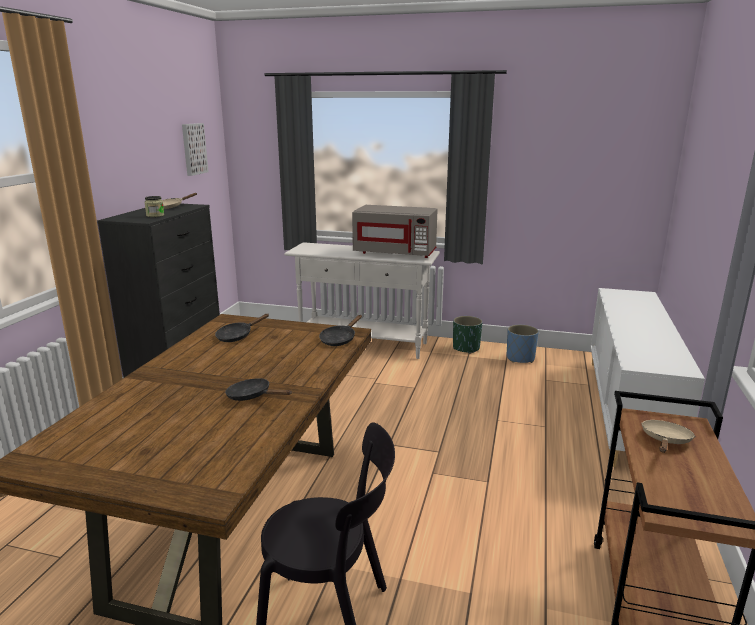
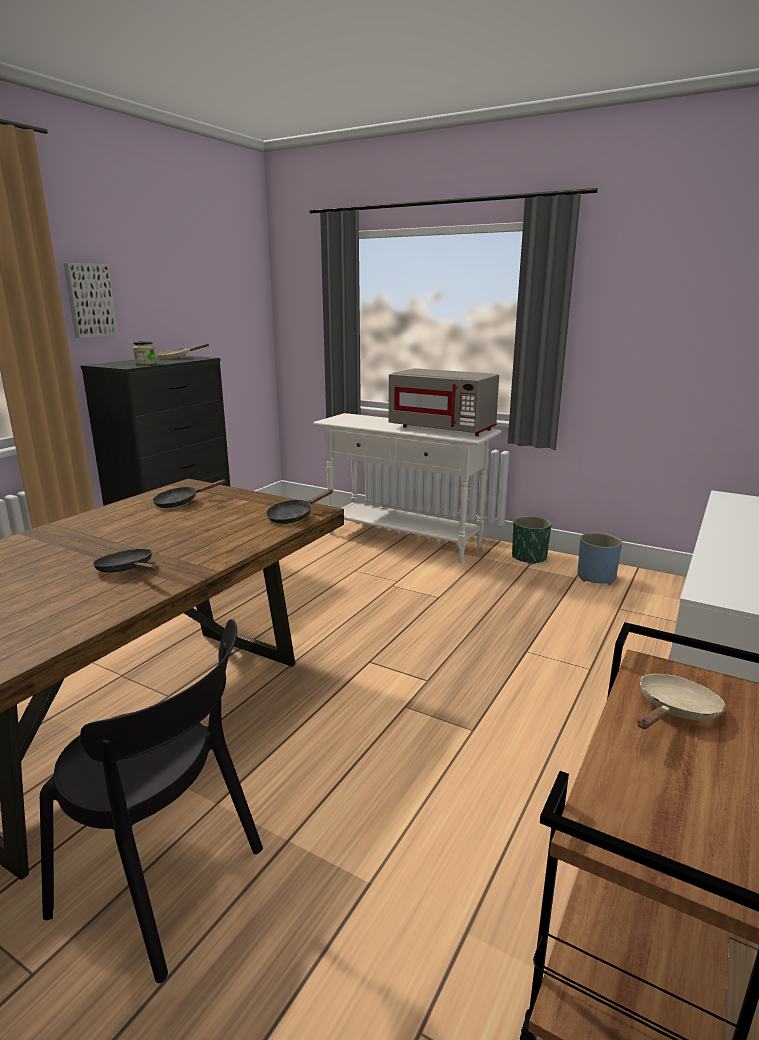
camera: 15 degrees right, 0 degrees up
picture [182,123,209,176] -> picture moved to [63,263,118,338]

